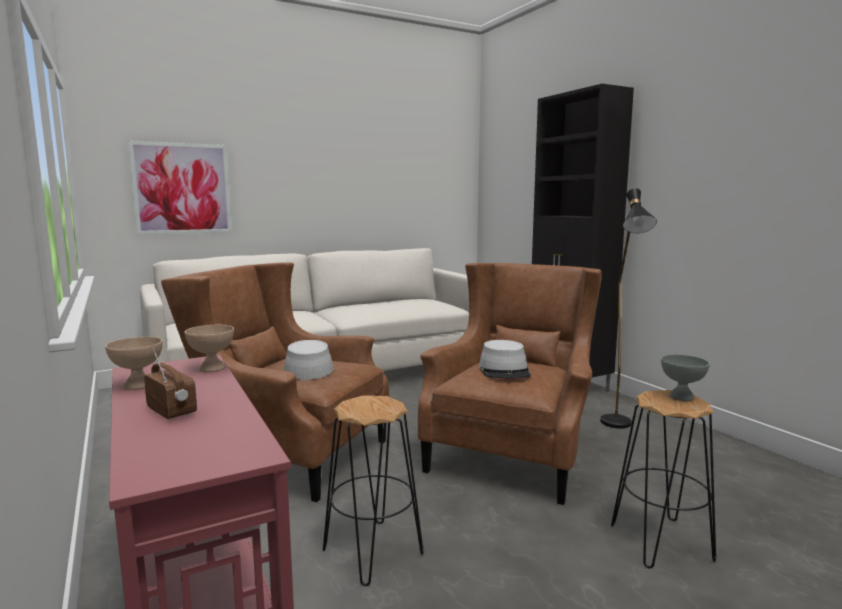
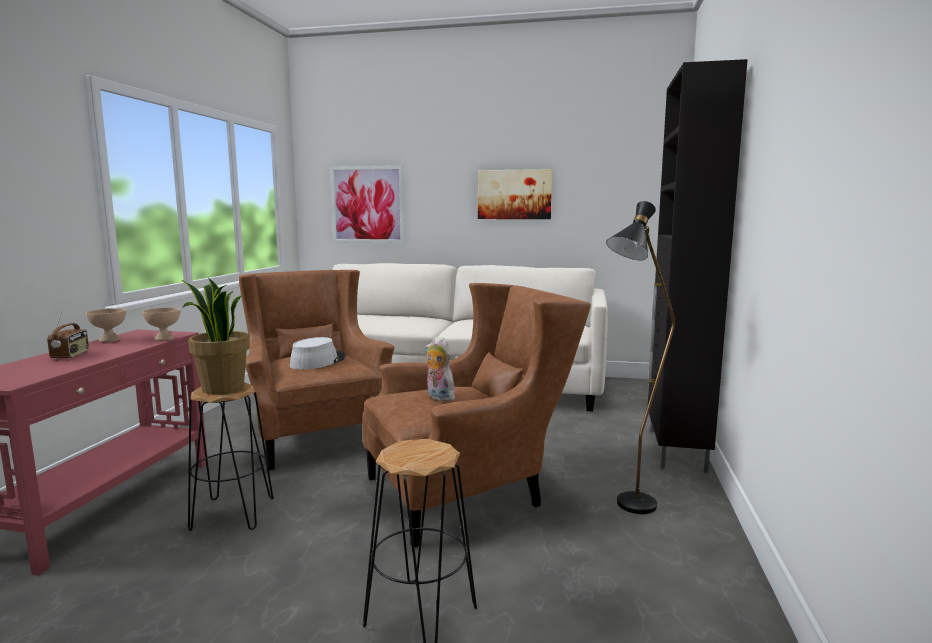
camera: 40 degrees right, 0 degrees up
grey hat [479,340,531,379] -> plush toy [425,337,455,401]
grey bowl [661,354,710,401] -> none
none -> potted plant [182,278,250,395]
none -> picture [478,169,552,219]

